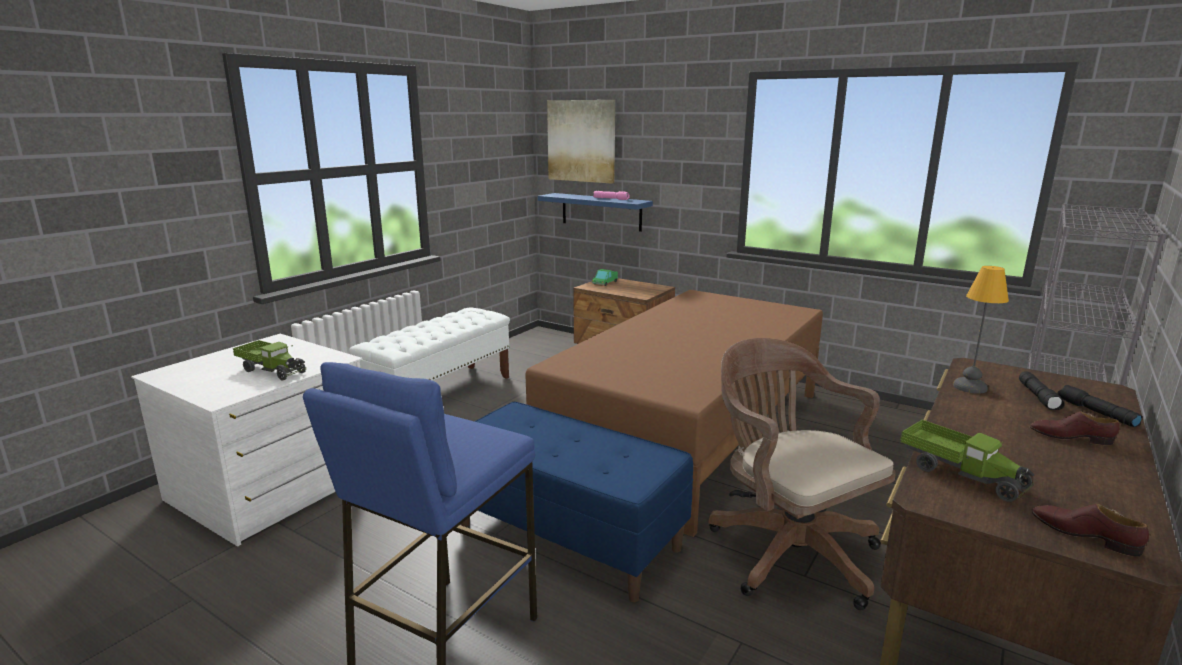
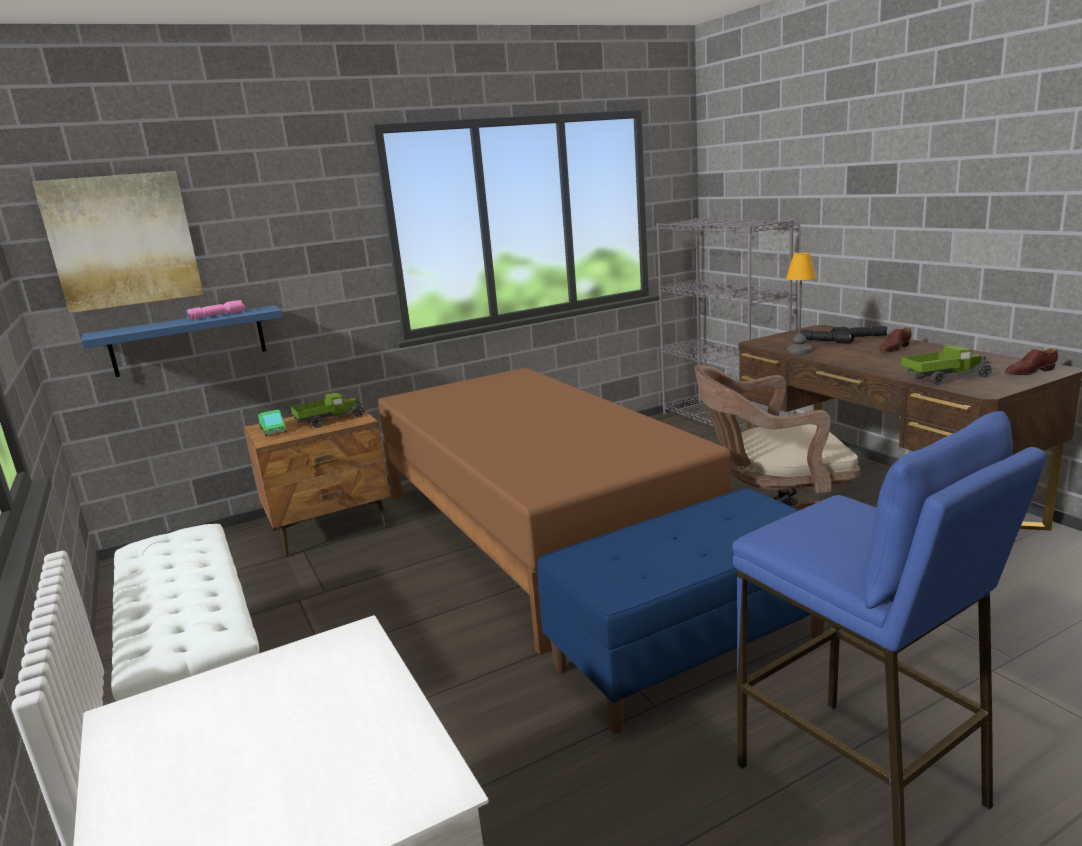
camera: 60 degrees left, 0 degrees up
toy truck [233,340,306,381] -> toy truck moved to [291,393,366,428]

